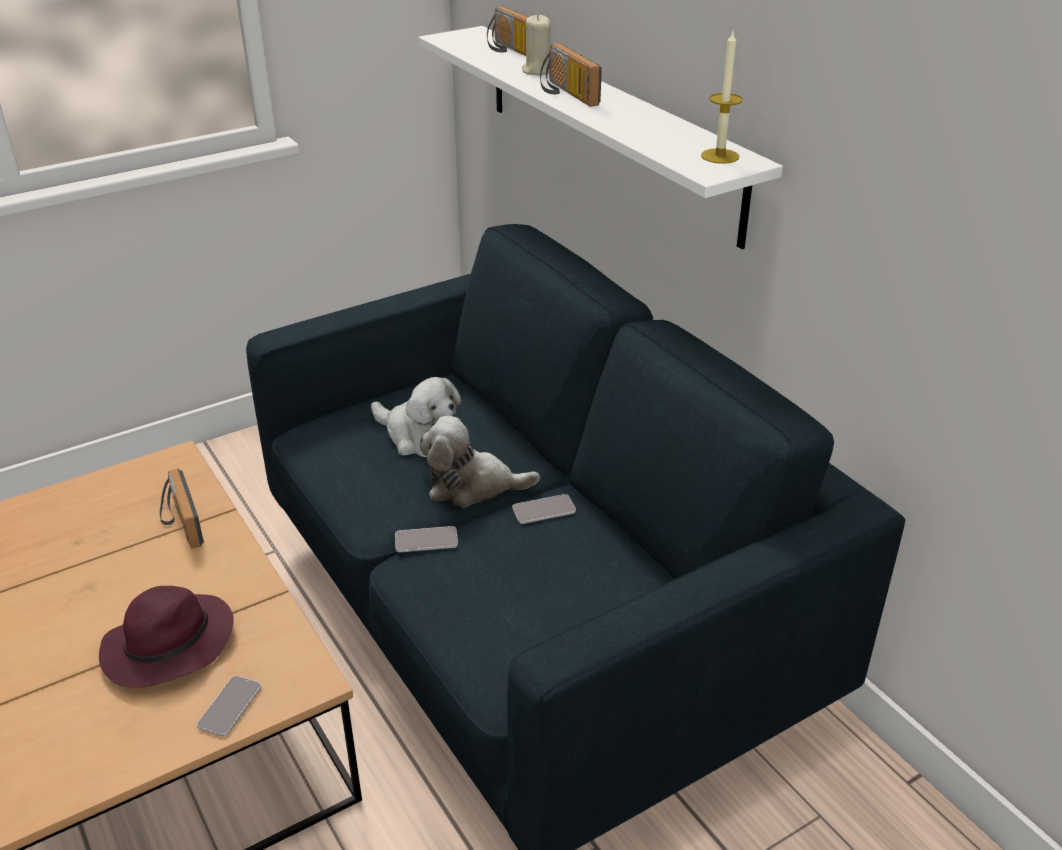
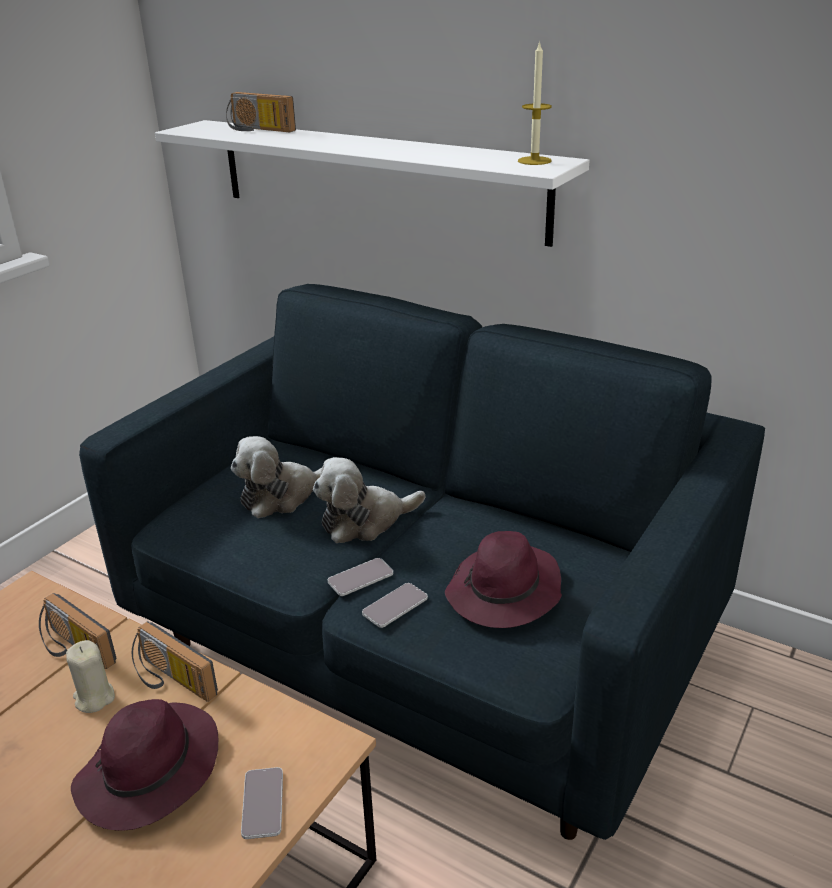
camera: 25 degrees left, 5 degrees down
plush toy [371,377,461,457] -> plush toy turned 135 degrees clockwise [231,436,322,518]
phone [512,494,576,524] -> phone moved to [362,583,428,628]
beige candle [522,14,551,76] -> beige candle moved to [66,640,115,713]
radio [540,43,602,107] -> radio moved to [132,621,218,702]
none -> purple hat [445,531,562,628]

